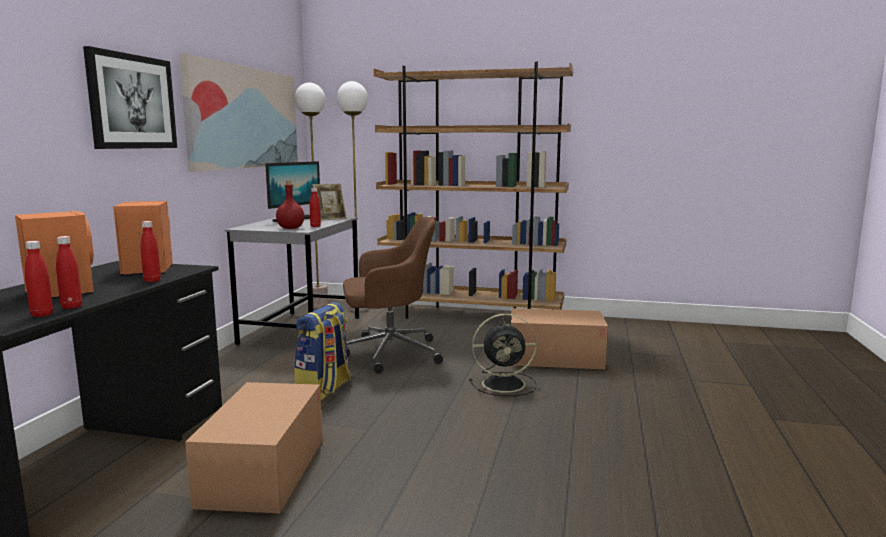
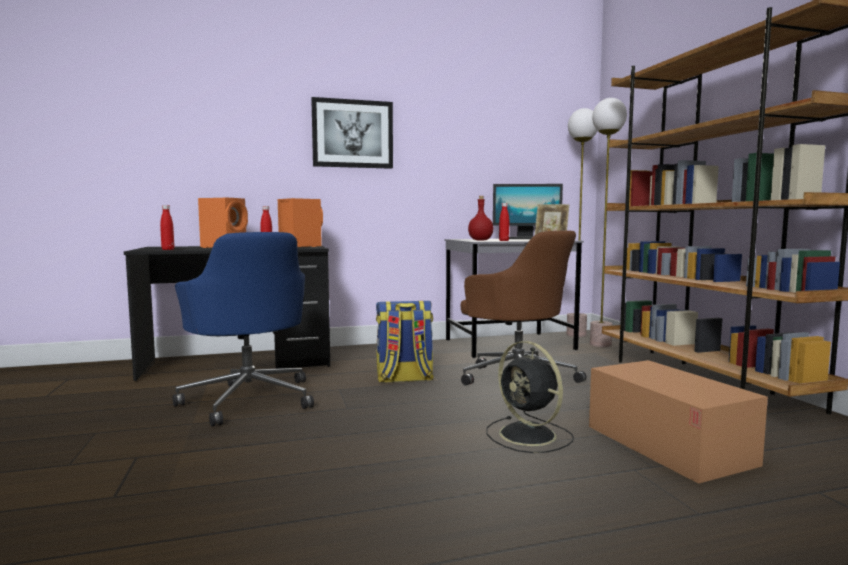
camera: 60 degrees right, 5 degrees down
red bottle [56,236,82,309] -> none
picture [179,53,298,172] -> none
cardboard box [185,382,322,514] -> blue office chair [173,232,314,427]

